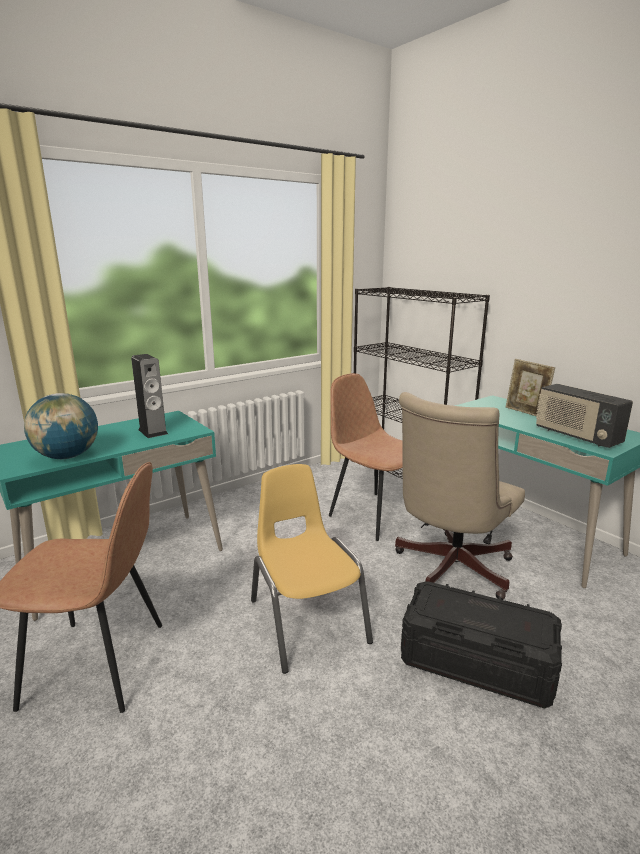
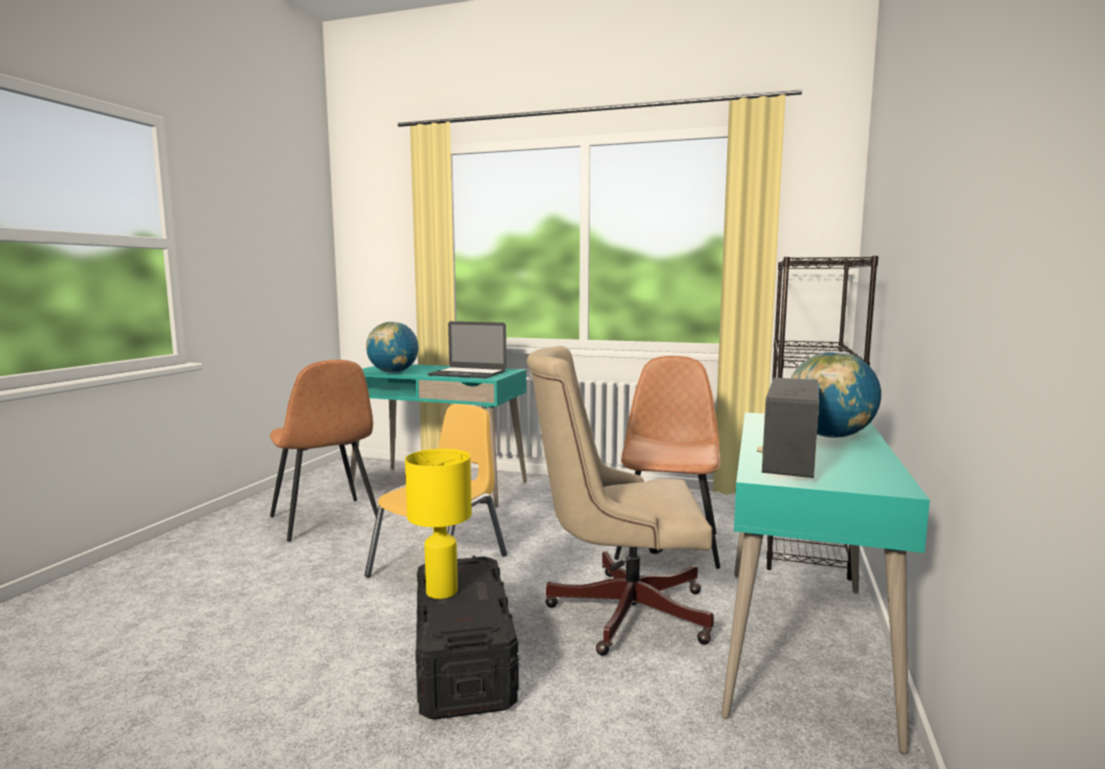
camera: 55 degrees right, 10 degrees down
speaker [131,354,168,438] -> laptop [427,321,506,378]
picture frame [506,359,555,416] -> globe [791,351,881,438]
none -> yellow table lamp [405,449,472,599]

